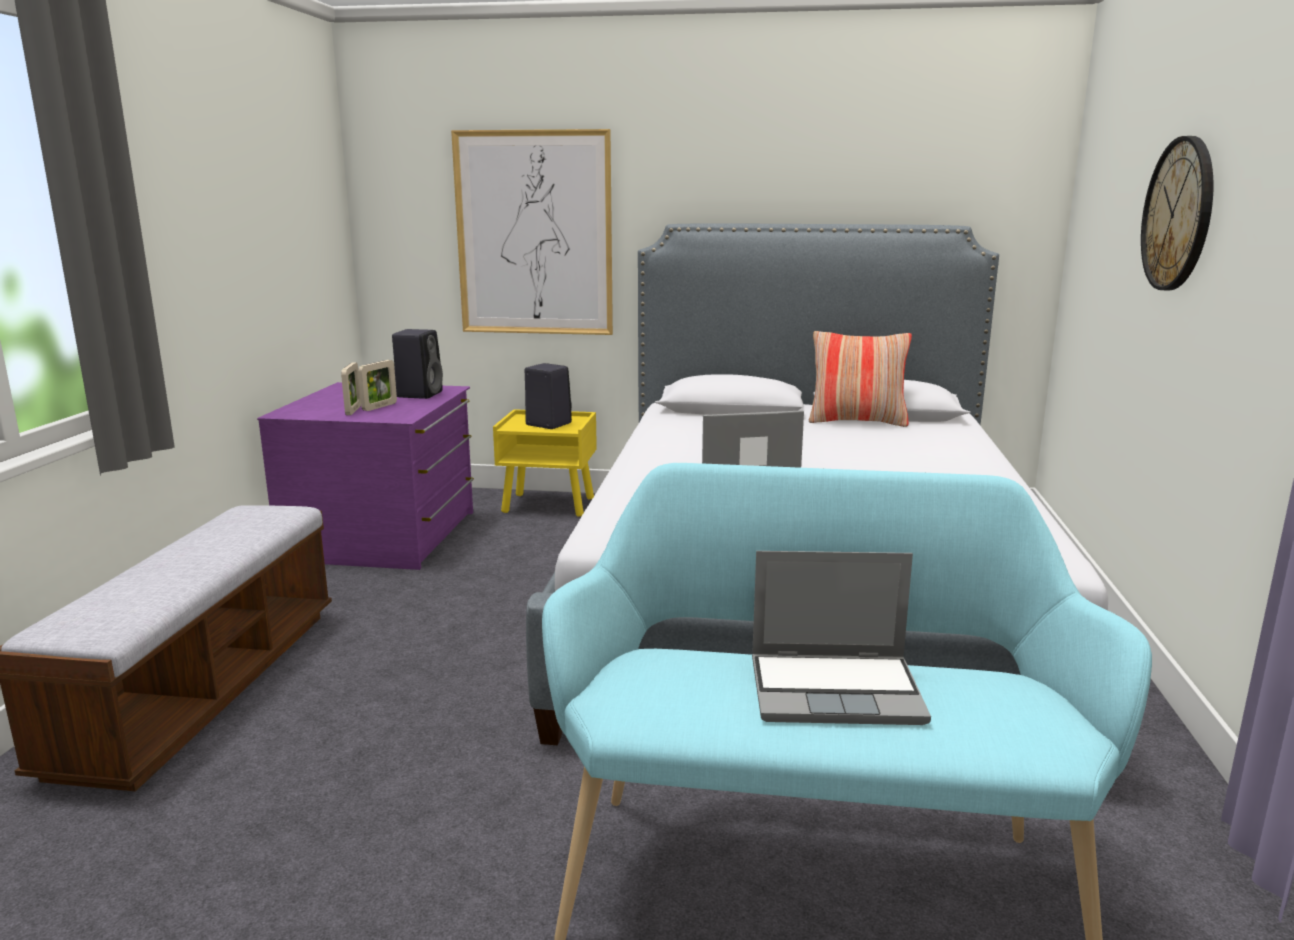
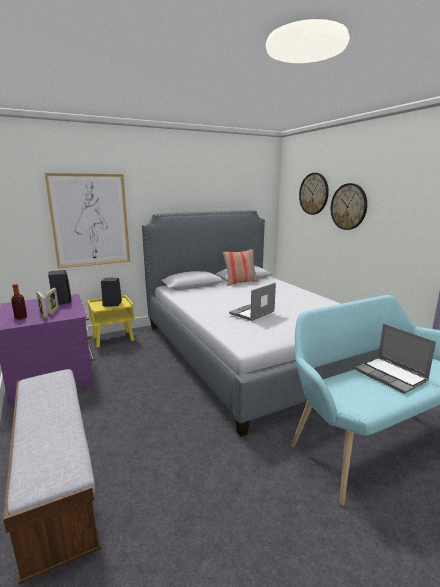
camera: 35 degrees left, 0 degrees up
laptop [752,551,931,725] -> laptop turned 90 degrees clockwise [355,324,436,394]
none -> bottle [11,284,27,320]
none -> wall clock [299,173,329,215]

